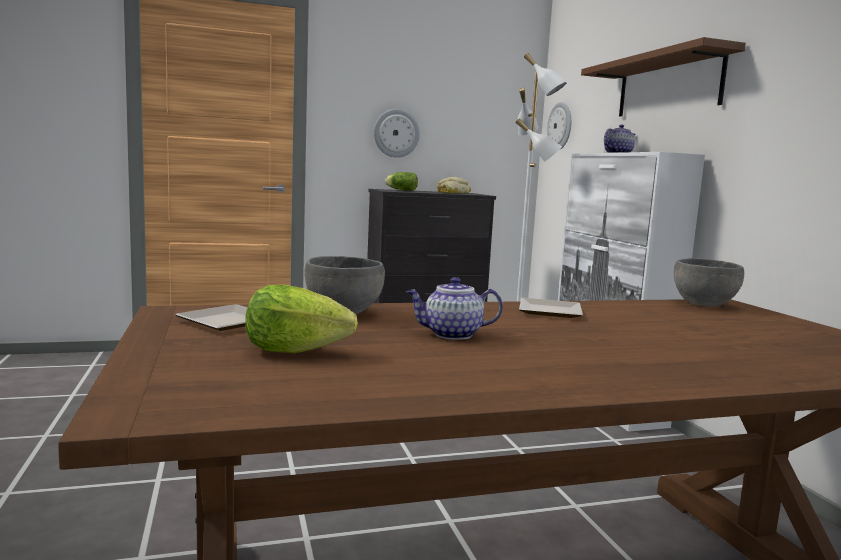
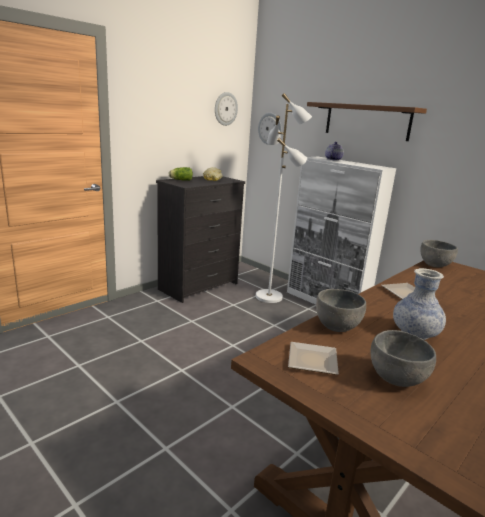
camera: 30 degrees left, 10 degrees up
lettuce [245,285,358,353] -> grey bowl [371,330,436,387]
wall clock [374,109,420,158] -> wall clock moved to [215,92,238,126]
teapot [406,277,503,340] -> vase [393,268,446,340]

